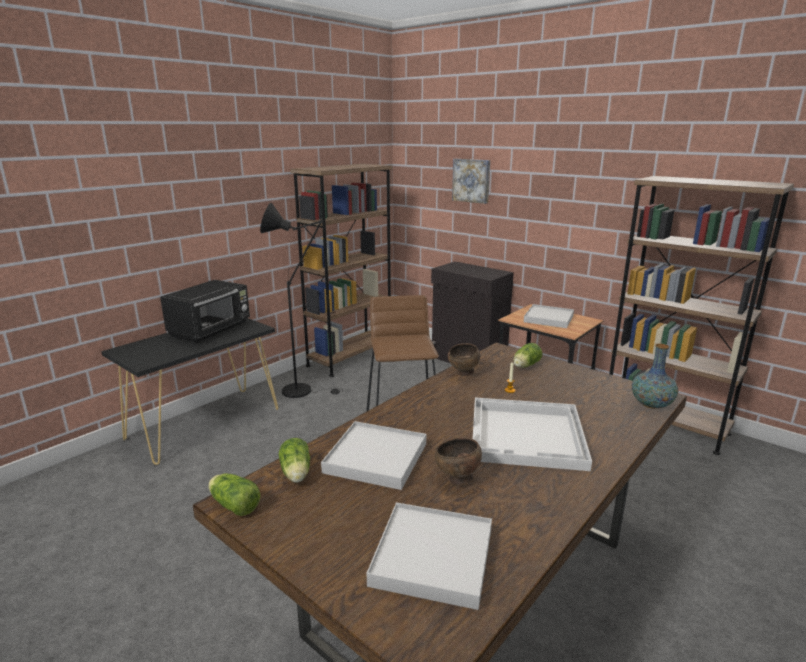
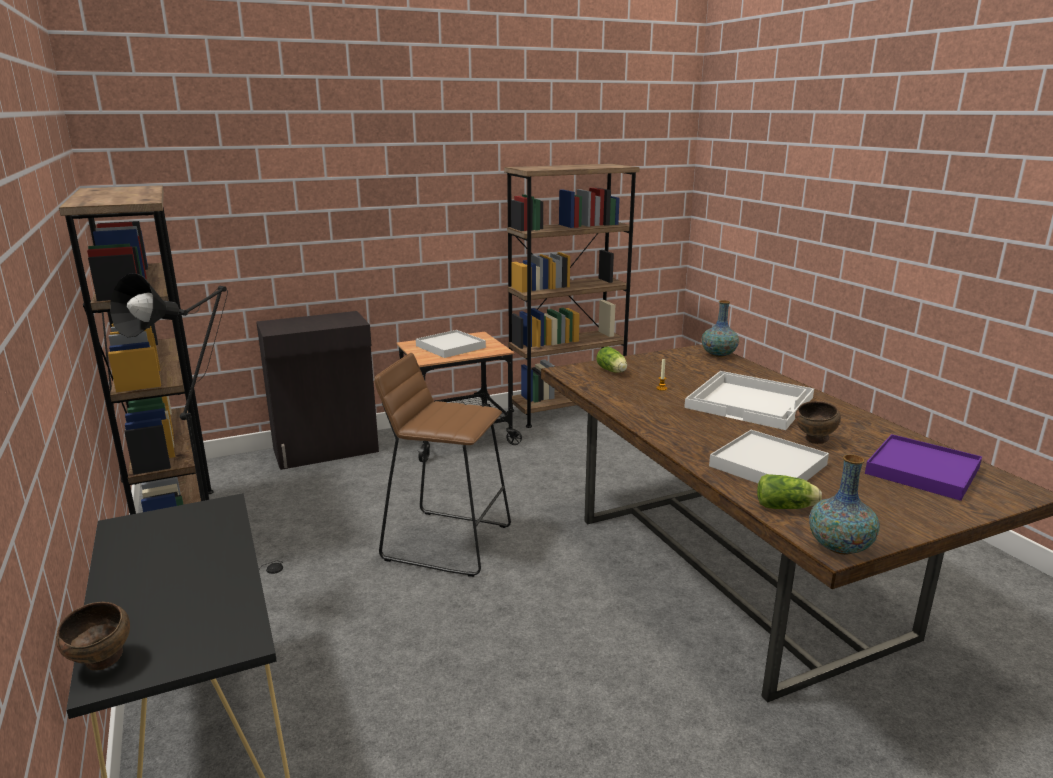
camera: 65 degrees left, 0 degrees up
black microwave [160,280,250,343] -> none
lettuce [208,474,260,516] -> vase [809,455,880,555]
white tray [367,502,492,610] -> purple tray [865,434,982,501]
brown bowl [448,343,480,376] -> brown bowl moved to [56,601,130,670]
picture [452,159,490,204] -> none

